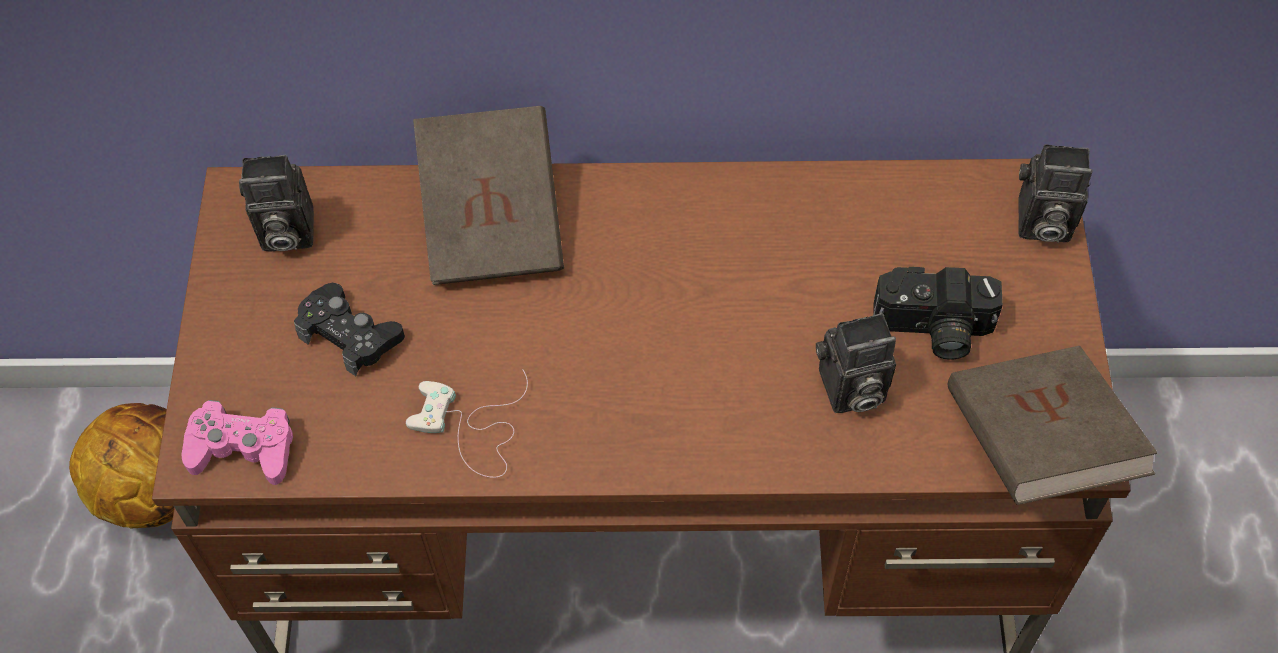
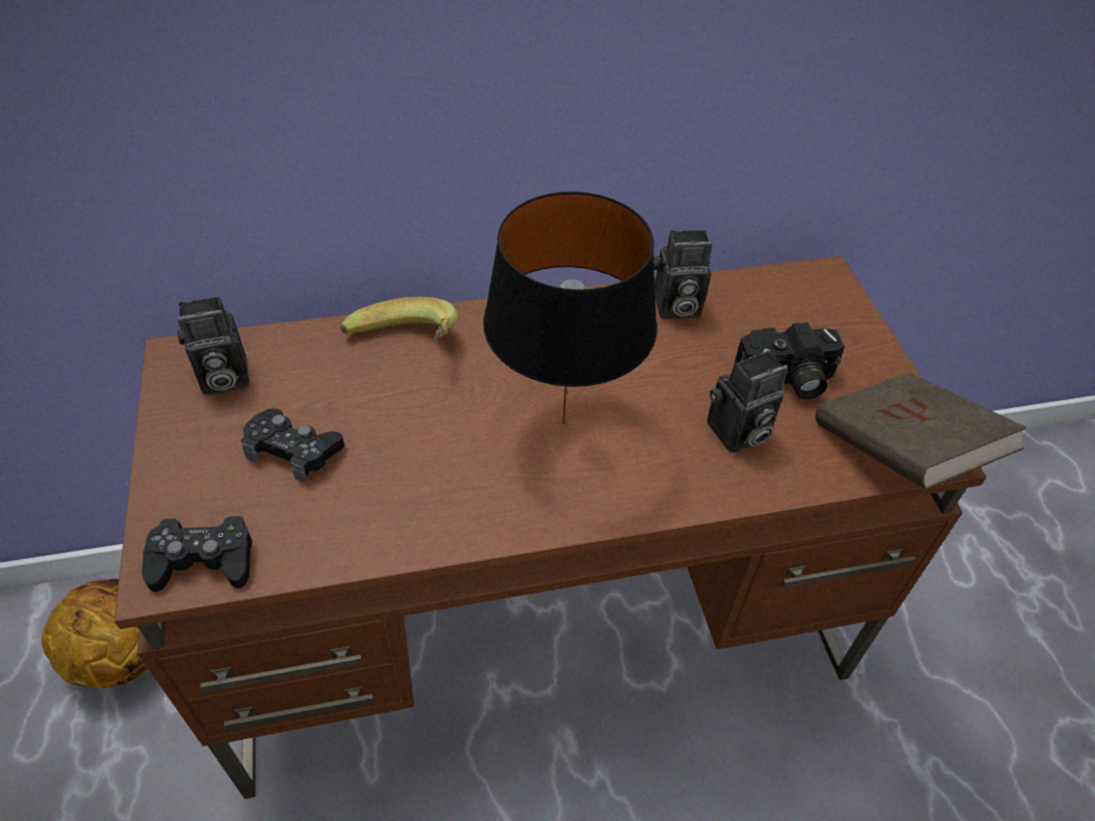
camera: 15 degrees left, 10 degrees down
pink game controller [181,400,293,485] -> black game controller [142,515,252,592]
white game controller [406,369,528,478] -> none
brown book [413,106,564,285] -> banana [340,297,458,341]
camera [1018,144,1093,243] -> camera moved to [654,230,713,319]
none -> black table lamp [483,191,657,425]

